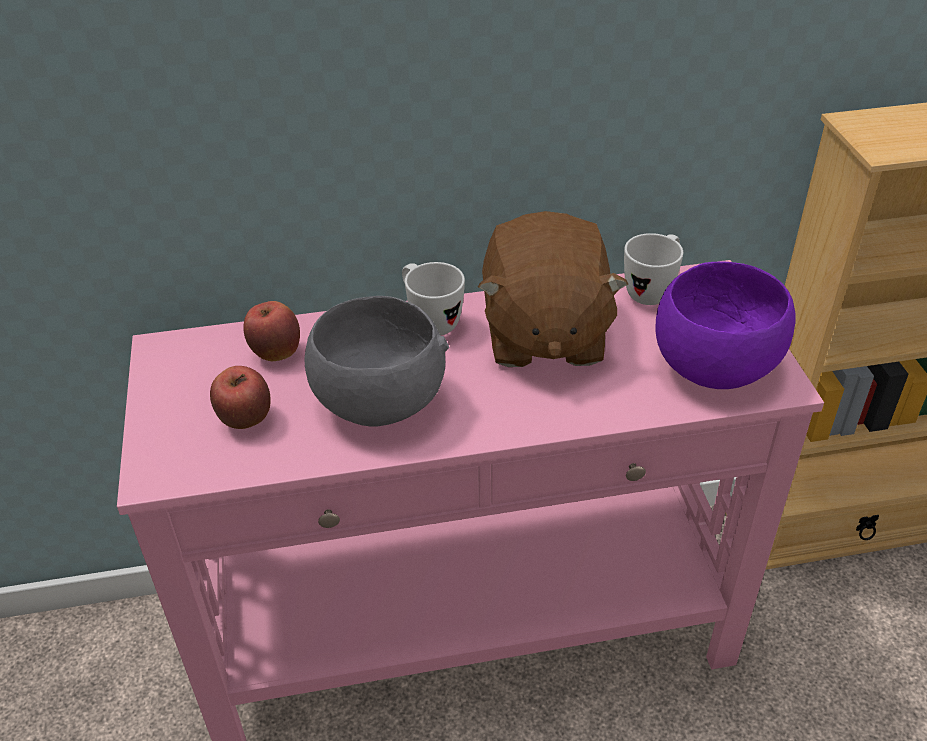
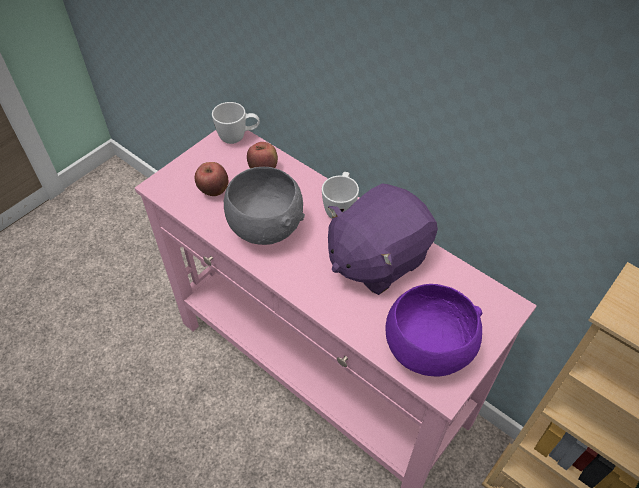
camera: 50 degrees right, 10 degrees up
brown plush toy [478,211,628,367] -> purple plush toy [328,183,438,295]
white mug [624,233,683,305] -> white mug moved to [212,102,260,144]

